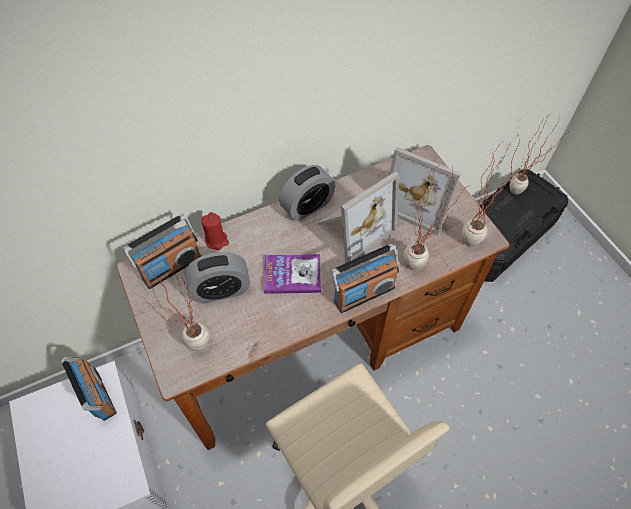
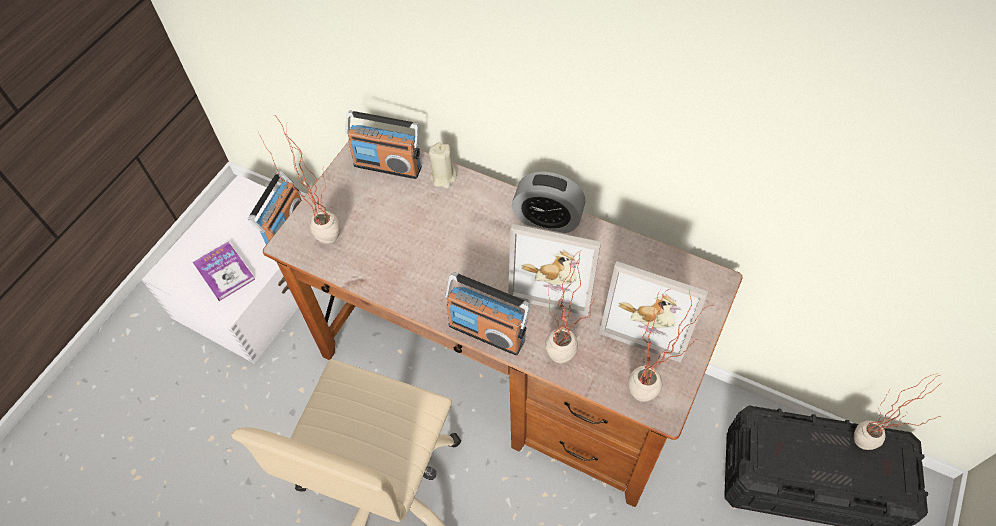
camera: 55 degrees right, 0 degrees up
alarm clock [185,252,250,304] -> none
red candle [202,212,229,250] -> beige candle [429,142,457,188]
book [264,254,321,294] -> book moved to [193,242,255,301]
picture frame [389,147,461,235] -> picture frame turned 60 degrees counterclockwise [599,261,708,363]

